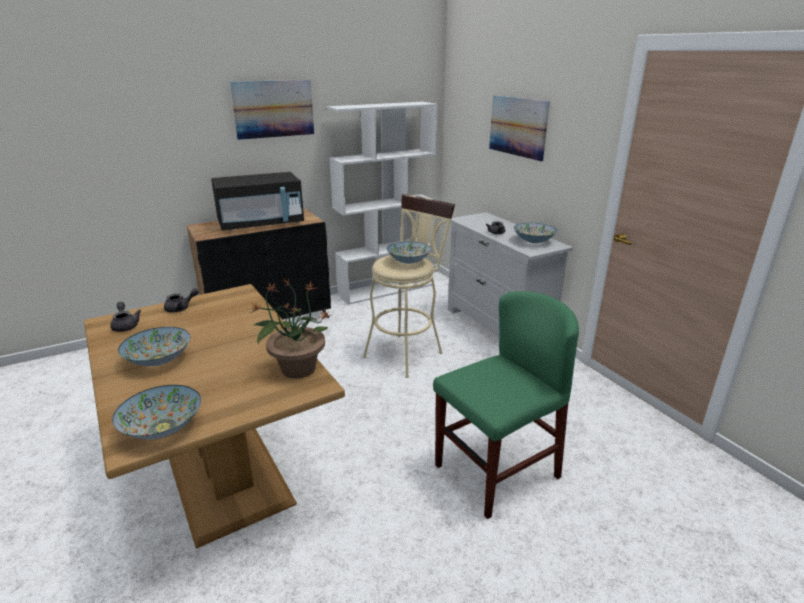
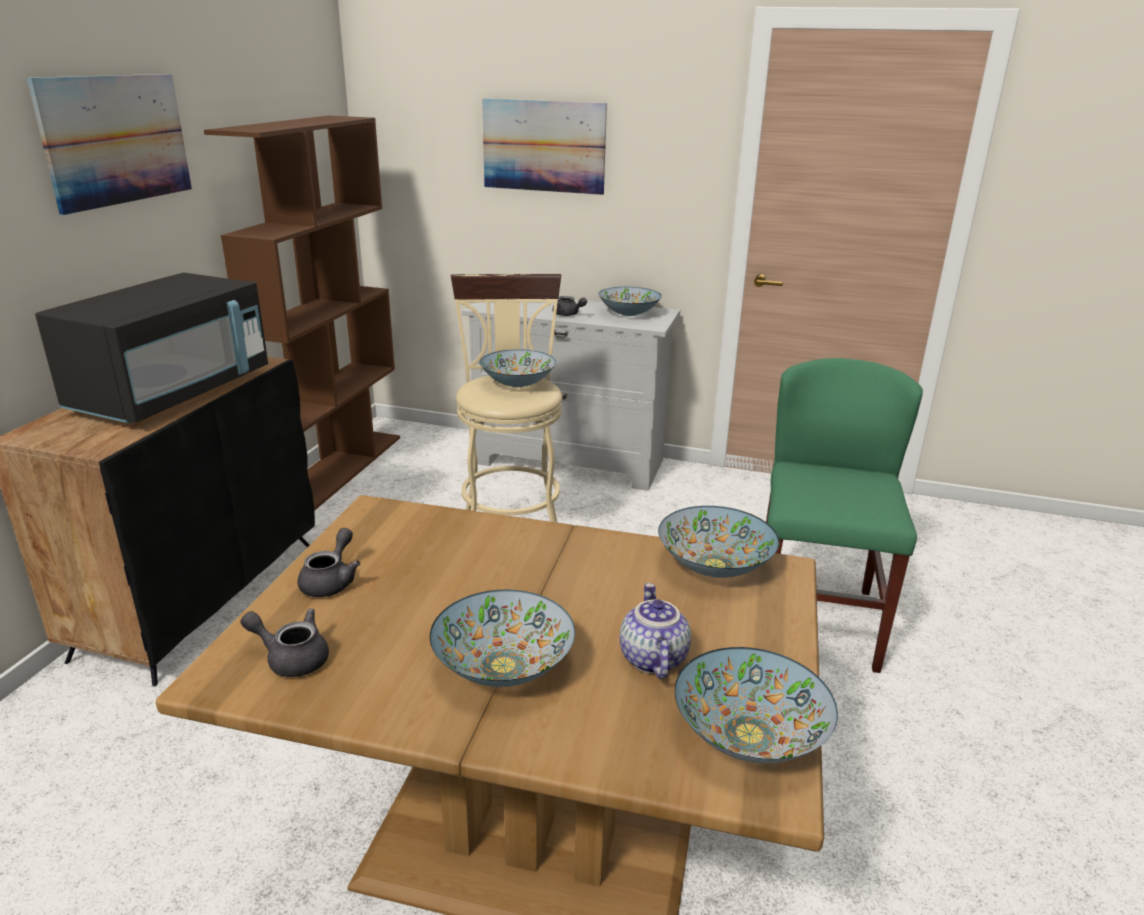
camera: 45 degrees left, 0 degrees up
potted plant [251,278,332,379] -> bowl [658,506,779,578]
white bookcase [326,102,438,305] -> brown bookcase [204,116,400,510]
none -> teapot [620,583,691,679]

